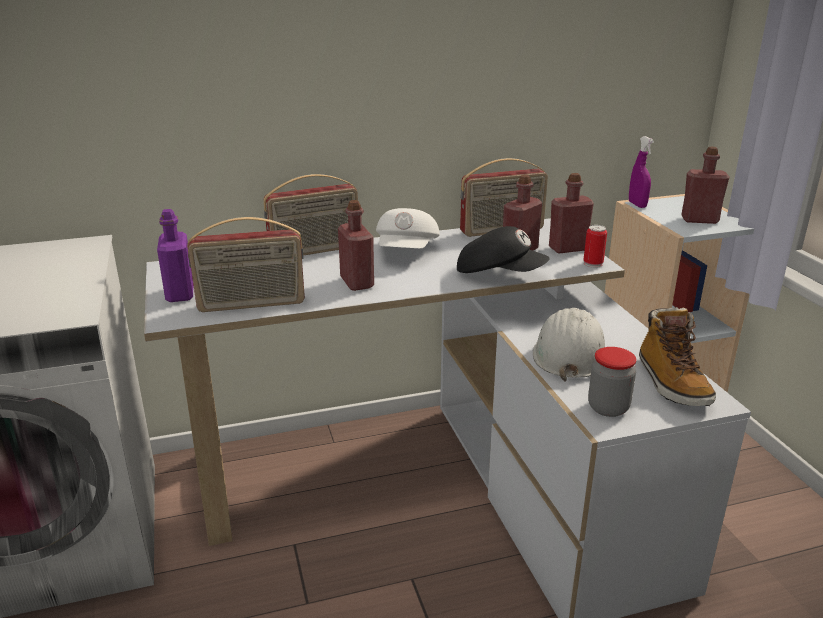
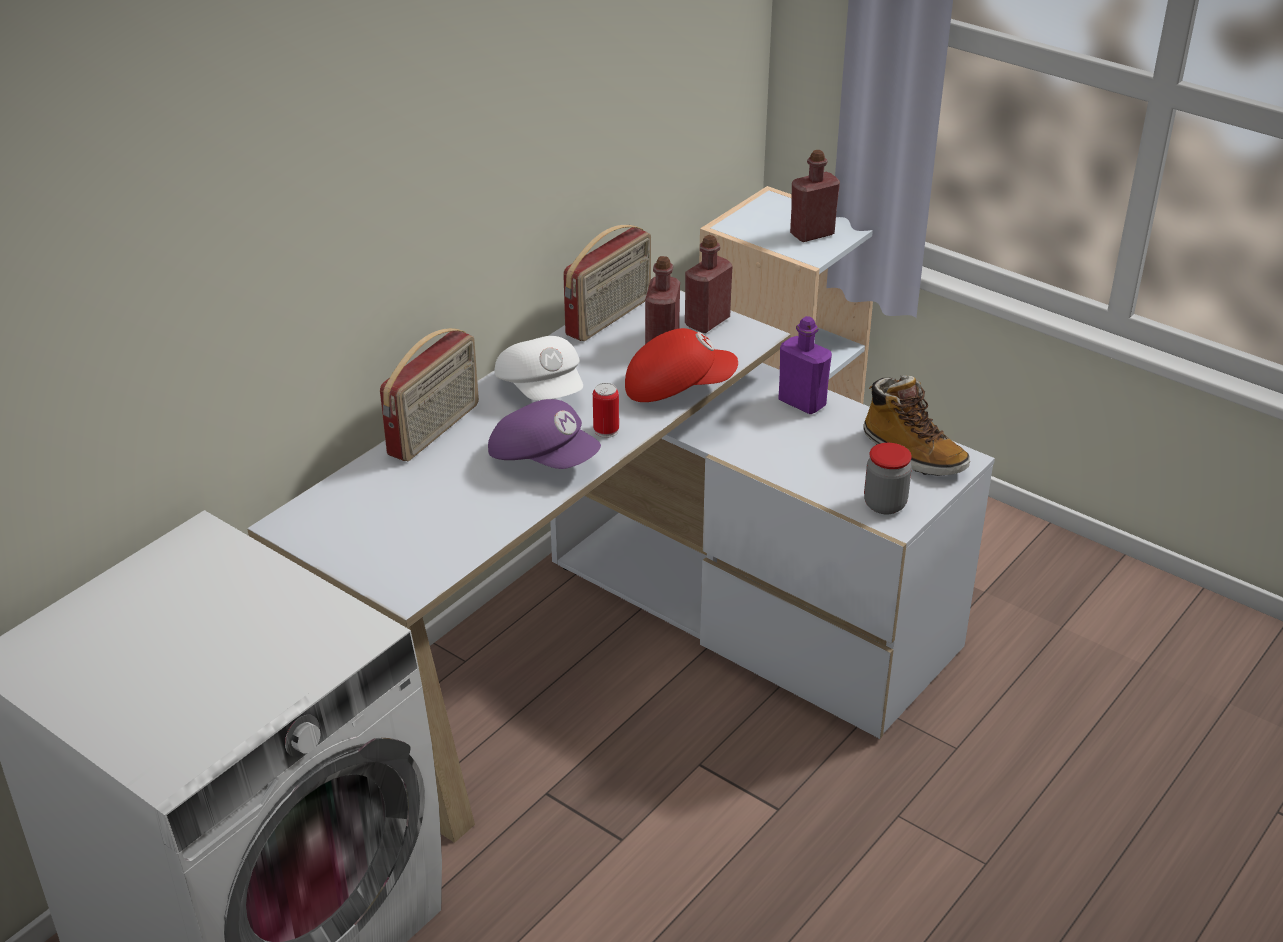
camera: 35 degrees left, 10 degrees up
purple bottle [157,209,194,302] -> purple bottle moved to [778,316,832,414]
radio [187,217,305,312] -> none
red bottle [338,200,374,291] -> purple cap [488,399,601,469]
black cap [457,226,550,273] -> red cap [625,328,738,402]
white hard hat [533,308,605,381] -> none
can [583,225,607,268] -> can moved to [593,383,619,438]
purple spray bottle [629,136,654,208] -> none

